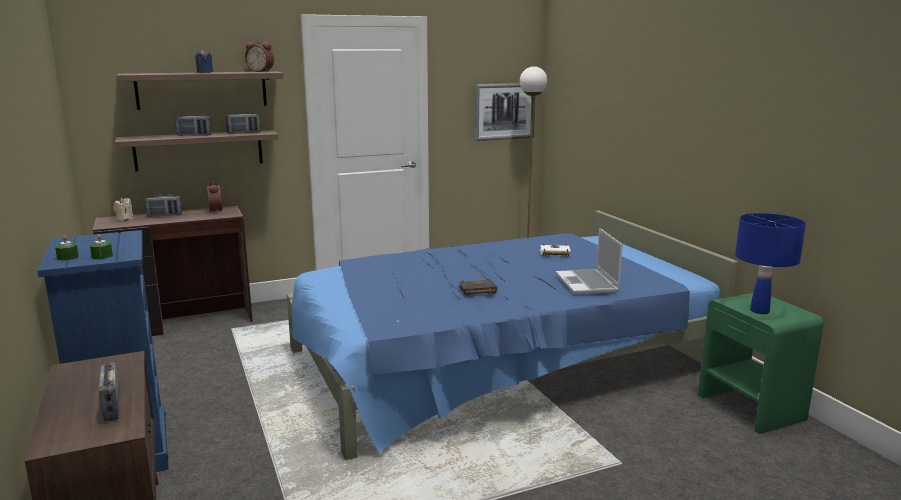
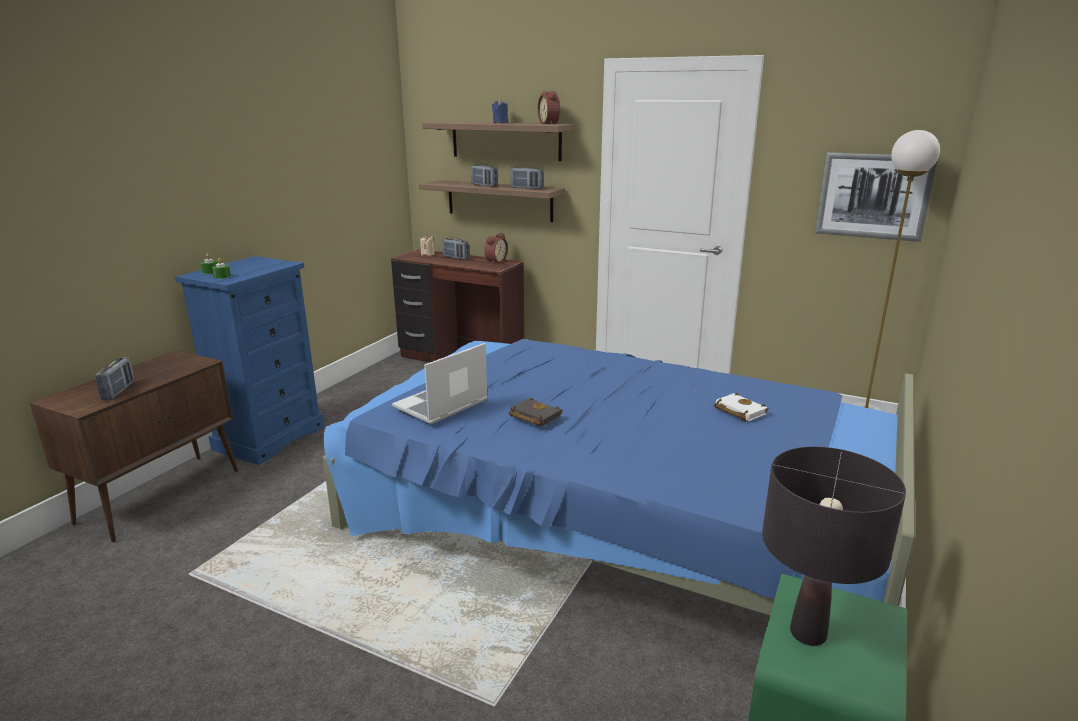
camera: 50 degrees right, 5 degrees up
radio [99,362,120,421] -> radio turned 150 degrees clockwise [95,357,134,400]
laptop [556,228,623,295] -> laptop moved to [392,343,488,424]
blue table lamp [735,213,806,314] -> black table lamp [762,447,906,646]

